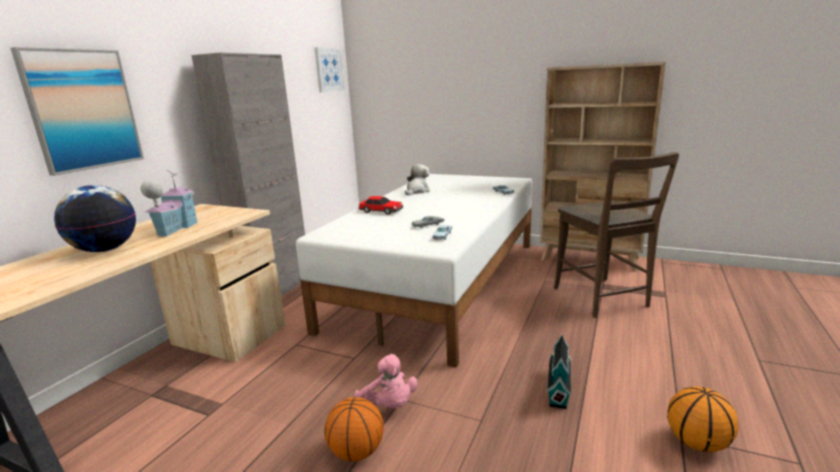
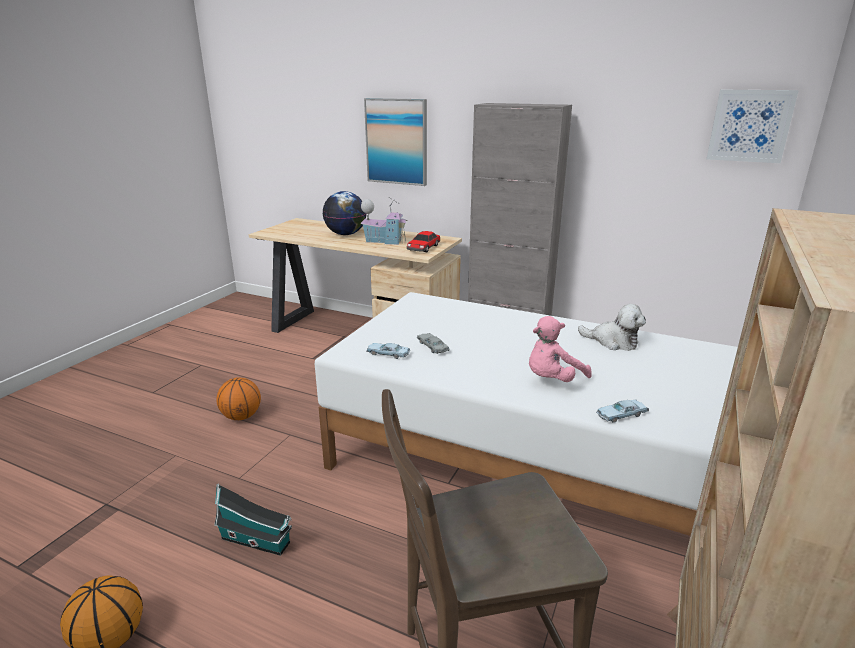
camera: 90 degrees right, 5 degrees up
pink plush toy [355,354,418,408] -> pink plush toy moved to [529,316,592,382]
toy car [359,196,403,215] -> toy car moved to [407,231,440,252]

